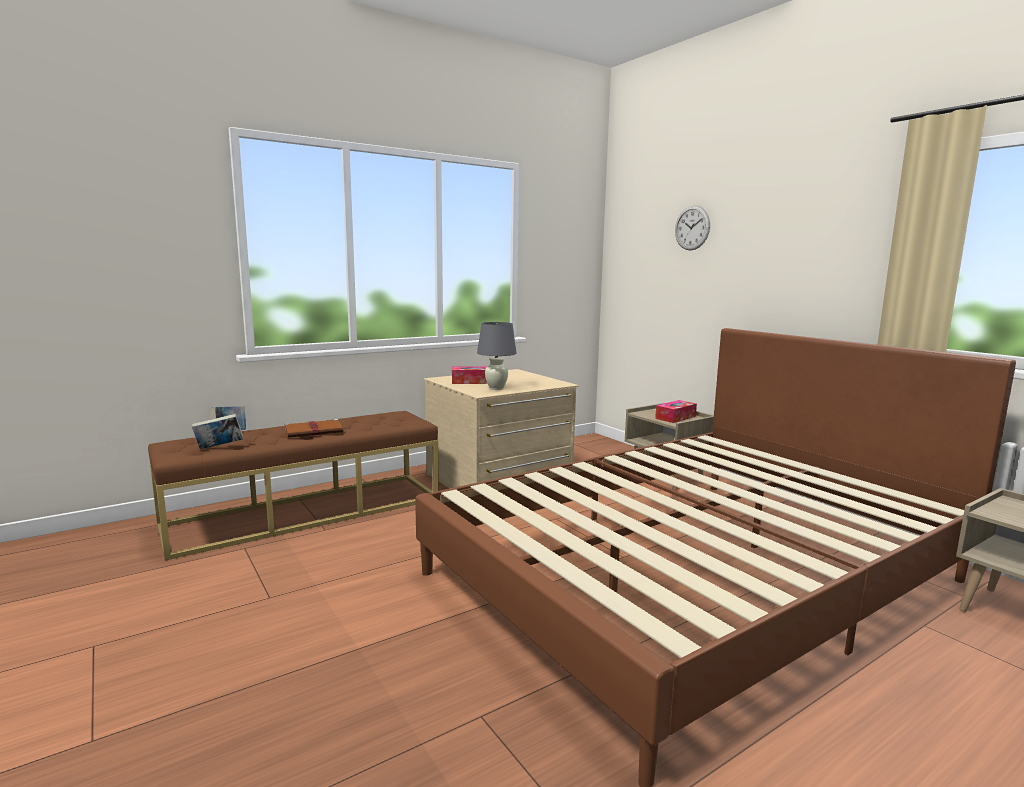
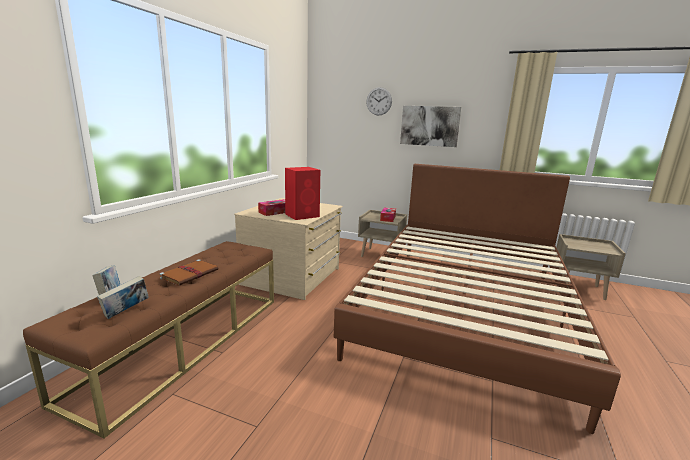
camera: 35 degrees left, 5 degrees up
grey table lamp [477,322,517,390] -> red speaker [285,167,320,220]
none -> picture [400,106,462,147]

